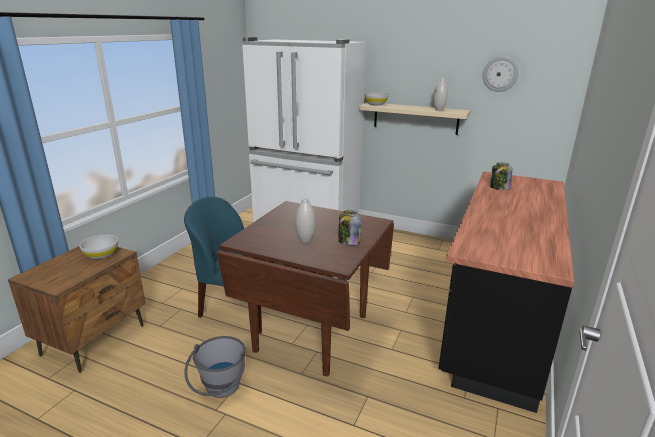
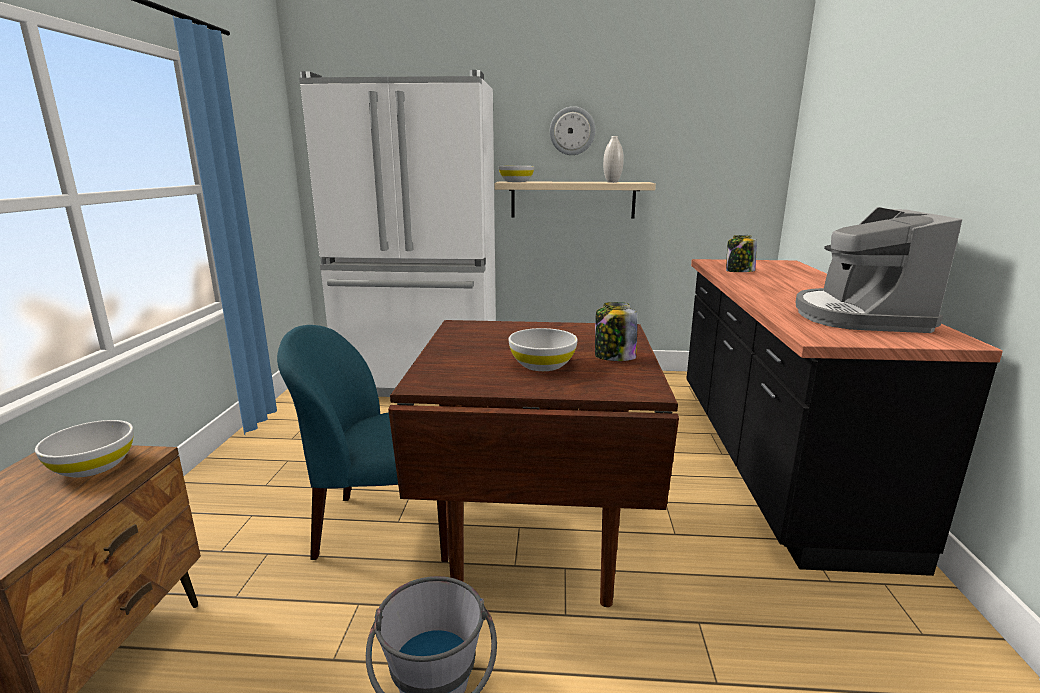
camera: 20 degrees left, 5 degrees down
white vase [295,198,316,243] -> white bowl [508,328,578,371]
wall clock [483,57,519,92] -> wall clock moved to [550,106,595,155]
none -> coffee machine [795,207,962,333]

